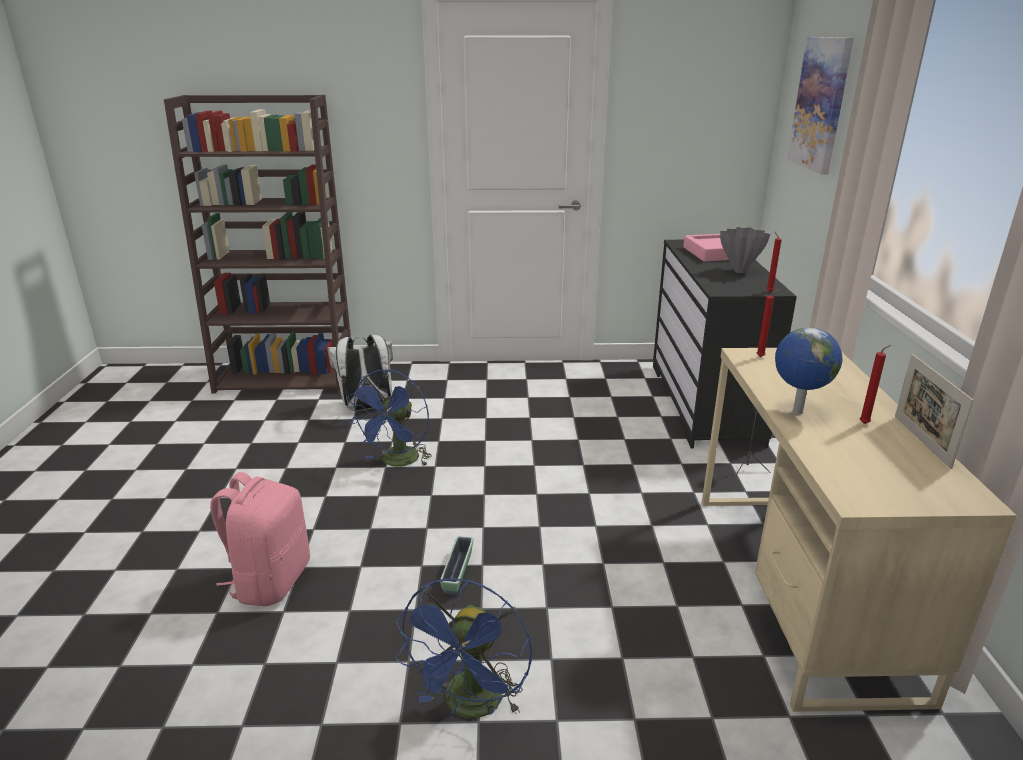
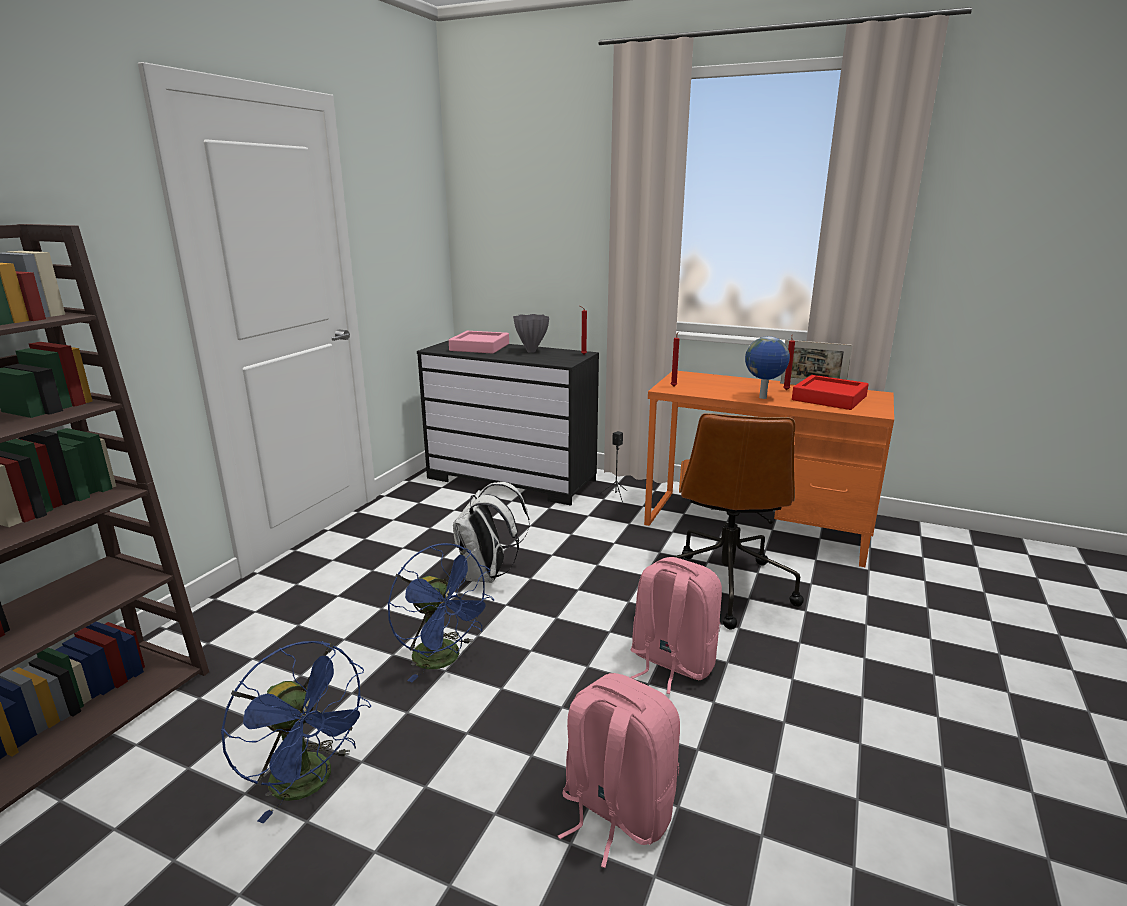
camera: 65 degrees left, 5 degrees down
white backpack [327,334,393,411] -> white backpack moved to [453,482,530,583]
blue fan [395,578,532,718] -> blue fan moved to [221,641,371,823]
planter [440,536,474,595] -> pink backpack [631,557,722,694]
beige desk [702,348,1017,712] -> orange desk [644,371,894,567]
picture [787,37,854,174] -> none
none -> brown office chair [673,413,804,630]
none -> red tray [792,375,869,410]

